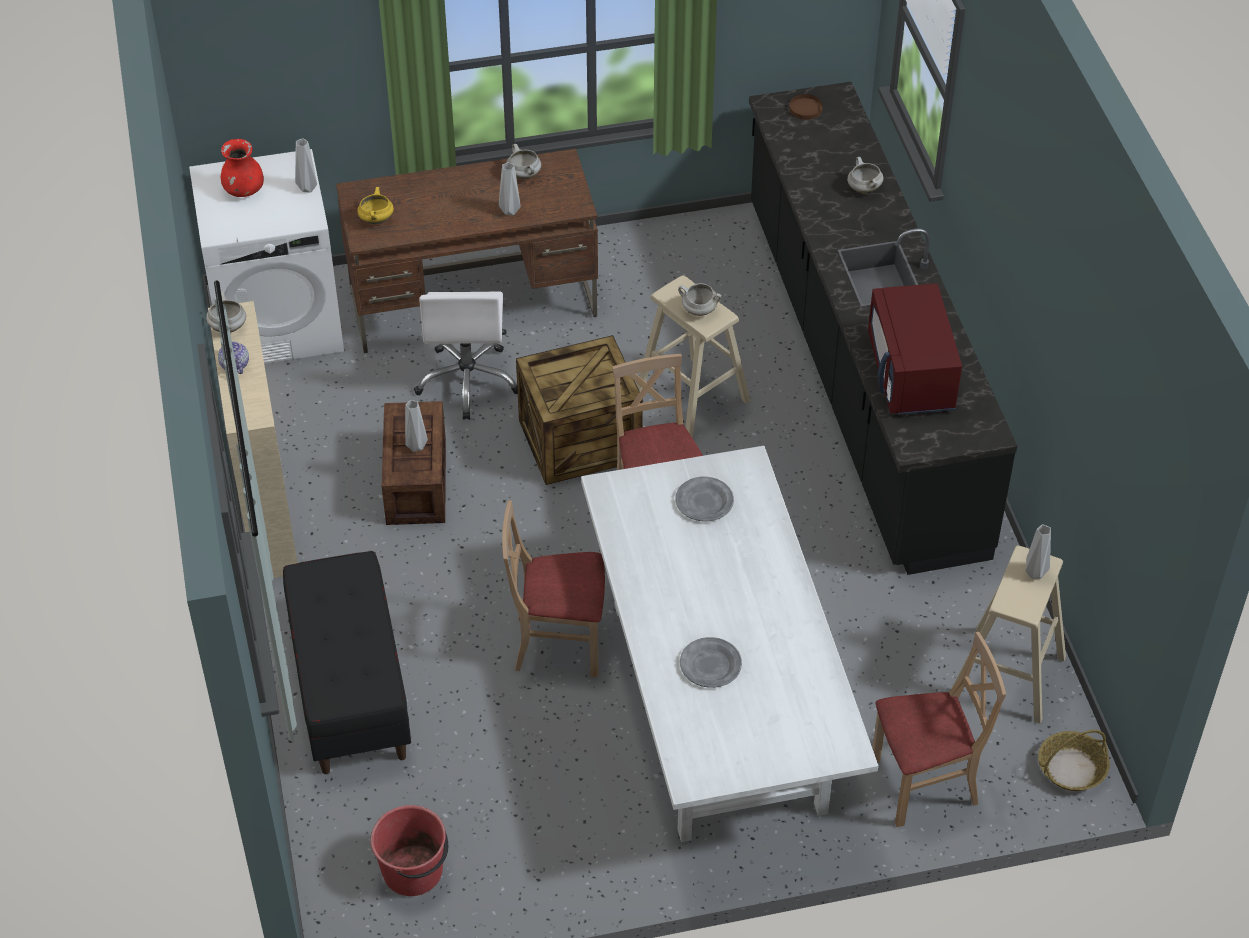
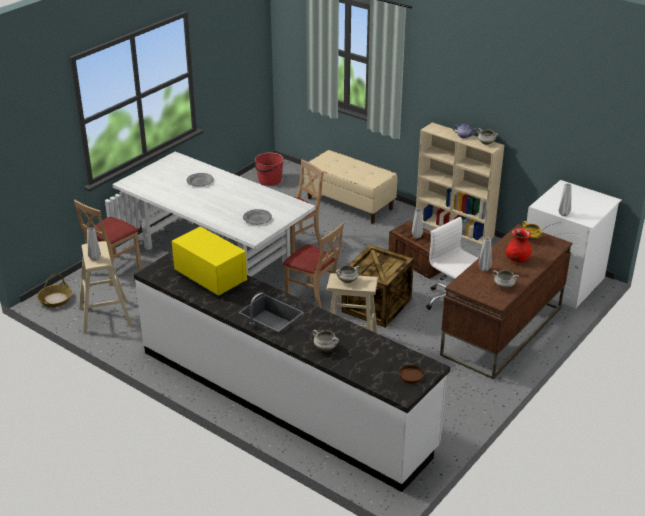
camera: 140 degrees right, 15 degrees down
red vase [221,139,264,197] -> red vase moved to [506,228,531,262]
black bench [283,551,411,774] -> beige bench [304,150,398,224]
black counter [749,82,1017,575] -> white counter [134,251,450,492]
red microwave [868,283,962,415] -> yellow microwave [172,226,247,297]

